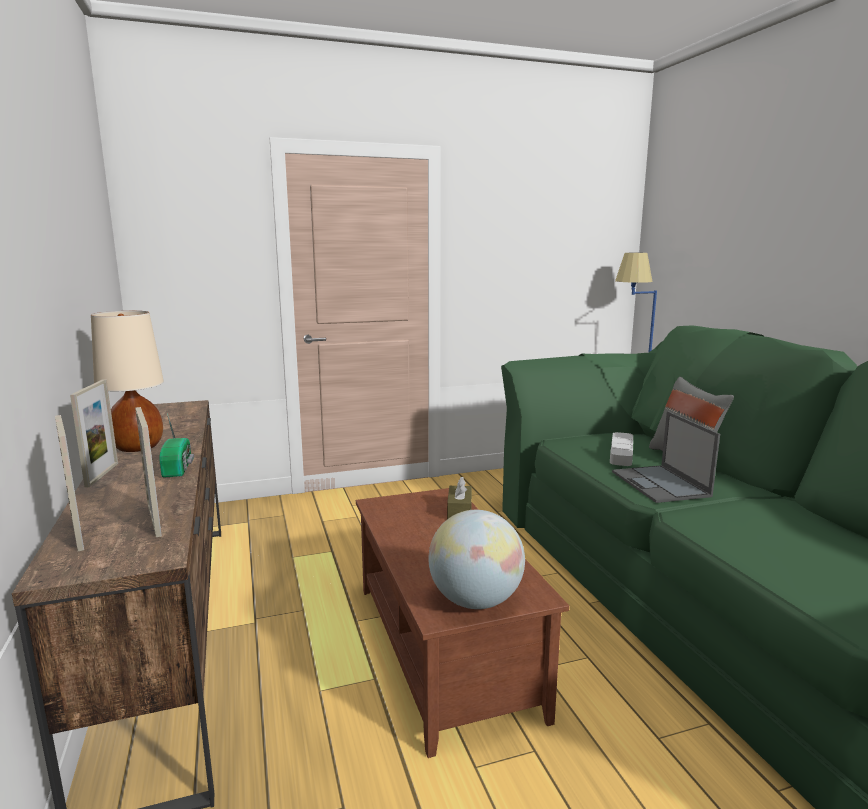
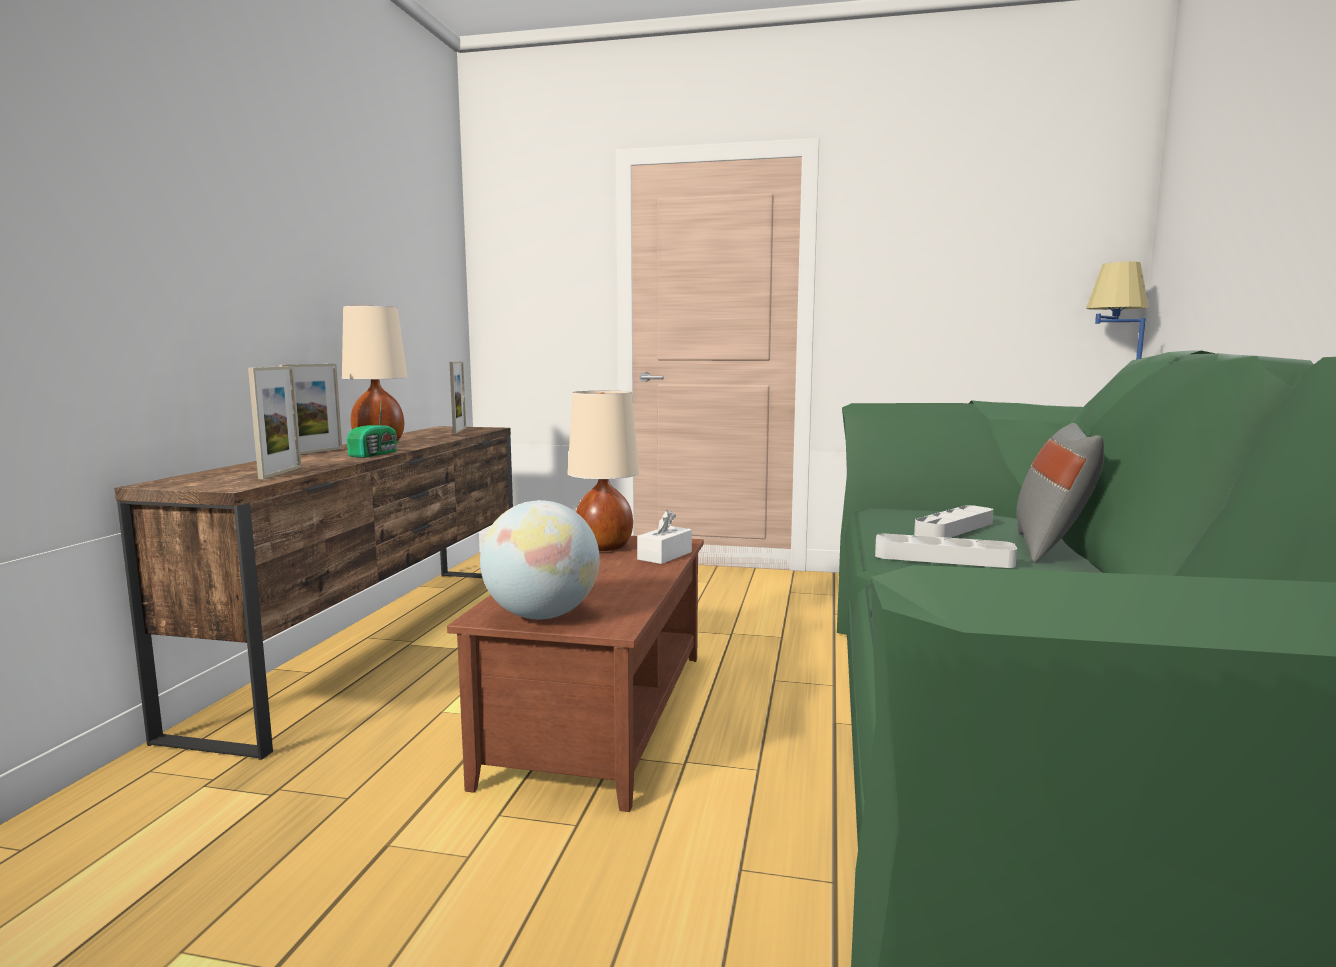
camera: 30 degrees right, 5 degrees down
picture frame [55,415,84,551] -> picture frame moved to [449,361,466,434]
brown tissue box [447,477,472,519] -> white tissue box [637,510,692,564]
laptop [612,411,720,503] -> grey tray [875,533,1017,568]
none -> beige table lamp [568,391,639,551]

